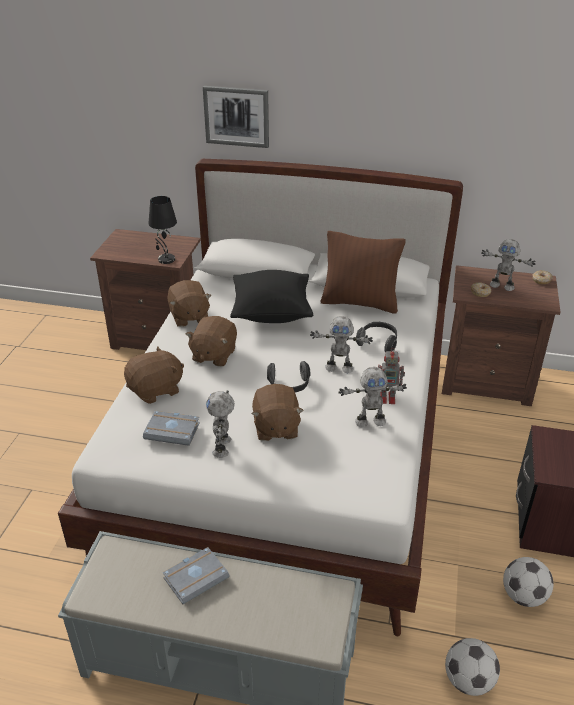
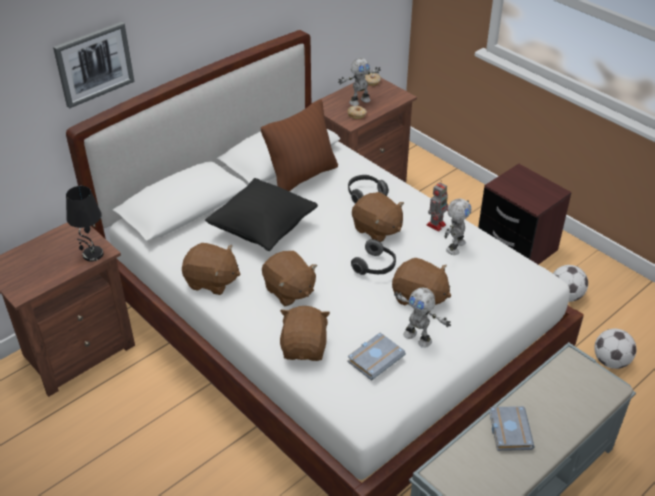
camera: 55 degrees left, 5 degrees up
toy robot [310,316,373,373] -> brown plush toy [352,192,404,242]

